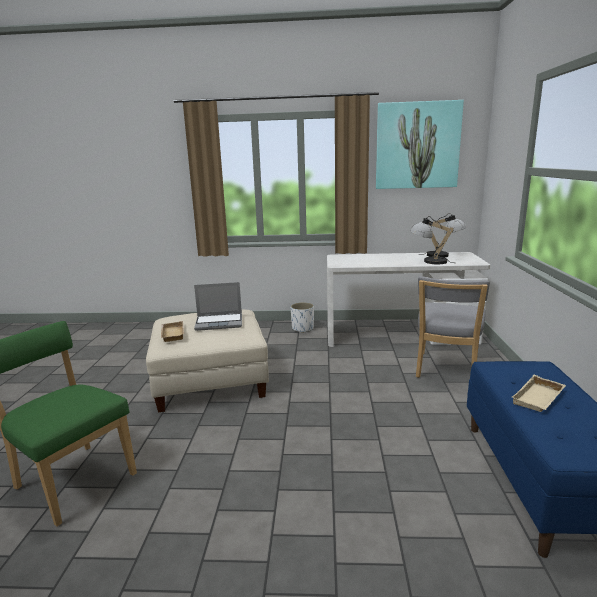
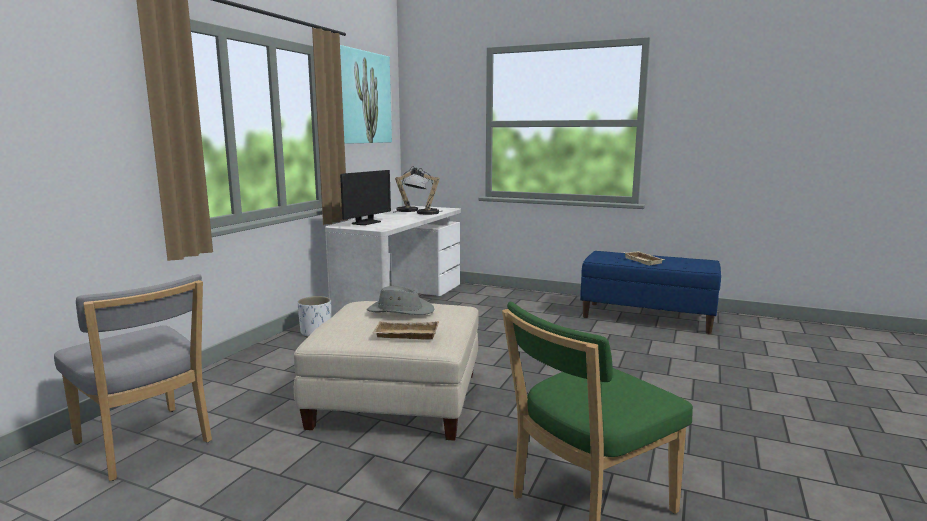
camera: 70 degrees left, 5 degrees down
laptop [194,282,242,331] -> grey hat [367,285,434,315]
grey chair [416,276,490,378] -> grey chair moved to [54,274,212,481]
none -> monitor [340,170,391,225]

